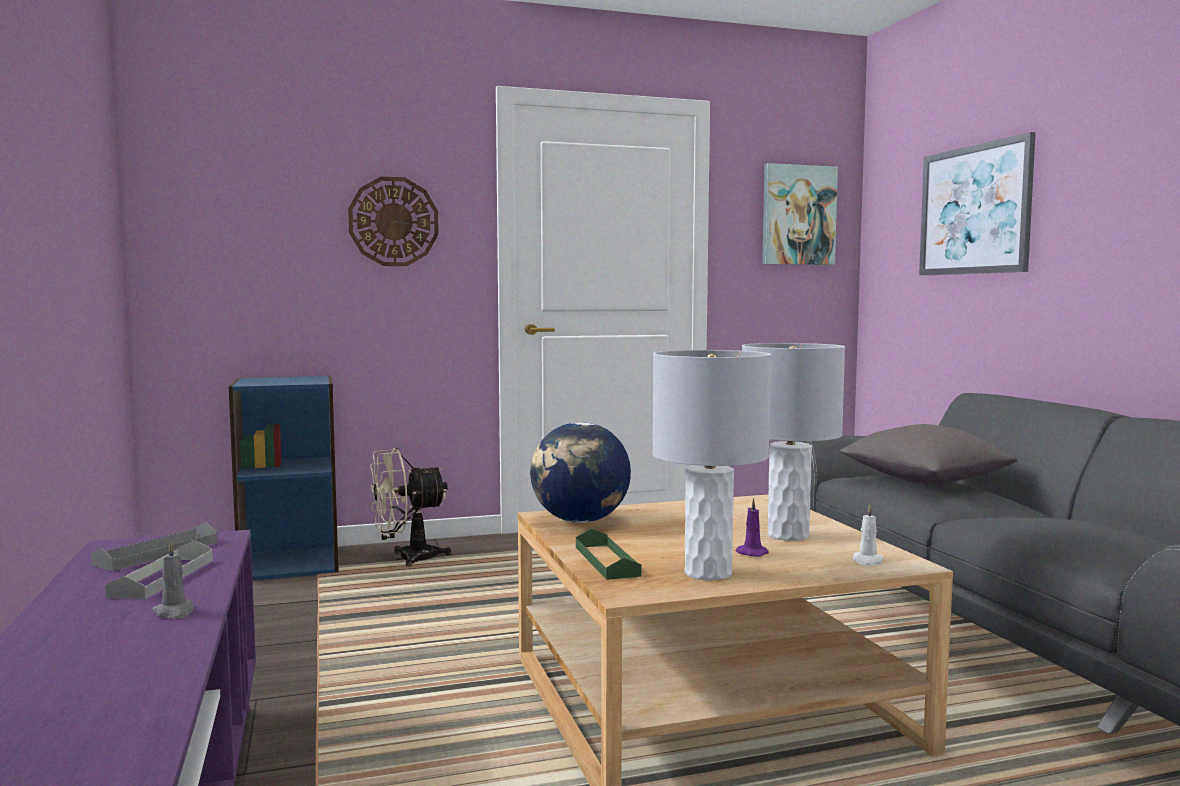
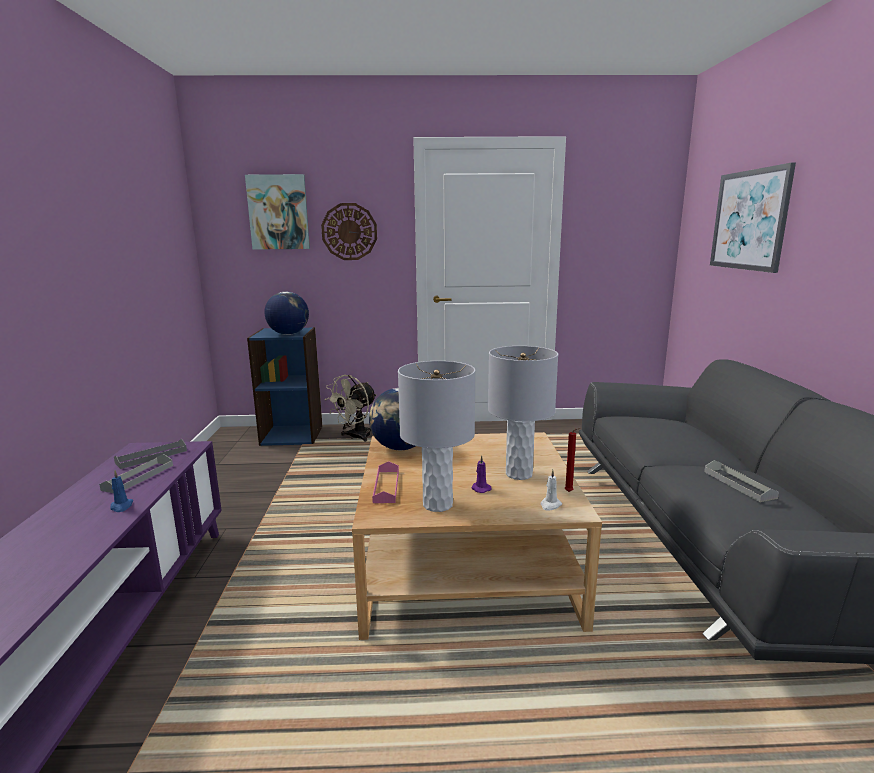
camera: 15 degrees right, 10 degrees up
grey candle [152,540,194,619] -> blue candle [110,471,133,512]
beige fan [370,448,451,567] -> beige fan turned 45 degrees counterclockwise [325,375,377,442]
green tray [576,528,641,580] -> pink tray [372,461,399,503]
picture [762,163,838,265] -> picture moved to [245,174,310,250]
grey pillow [839,424,1018,484] -> none
none -> globe [264,292,309,335]
none -> red candle [565,428,579,492]
none -> grey tray [704,460,779,502]

